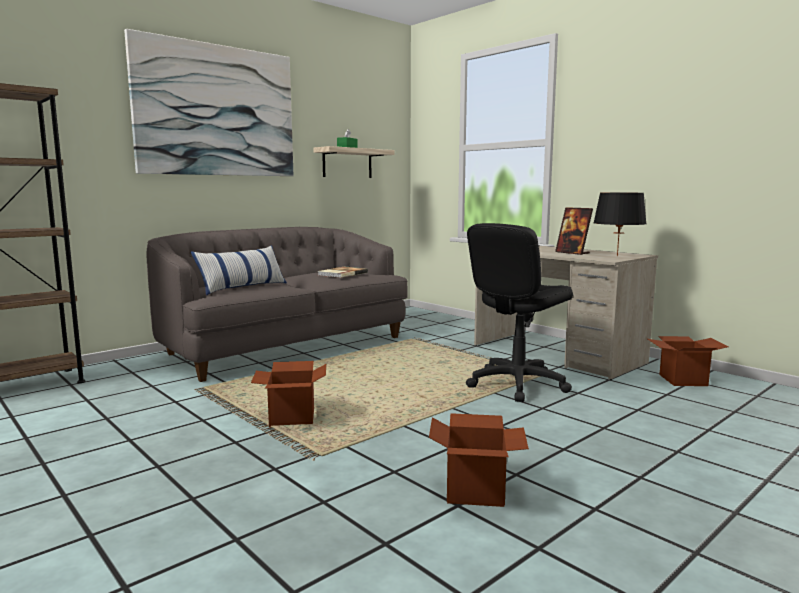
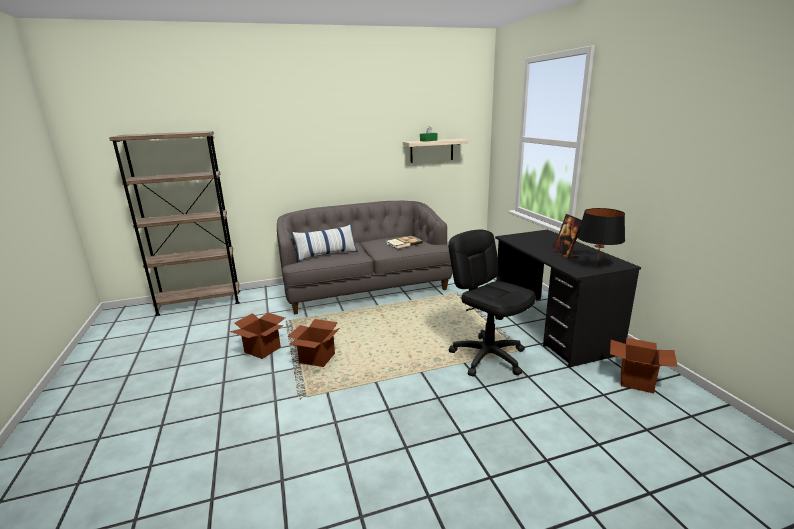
camera: 25 degrees right, 10 degrees up
picture [124,29,293,176] -> none
cardboard box [429,413,529,507] -> cardboard box moved to [230,313,285,359]
black office chair [466,223,573,402] -> black office chair turned 75 degrees clockwise [448,229,535,376]
beige desk [474,246,658,380] -> black desk [495,230,641,367]

